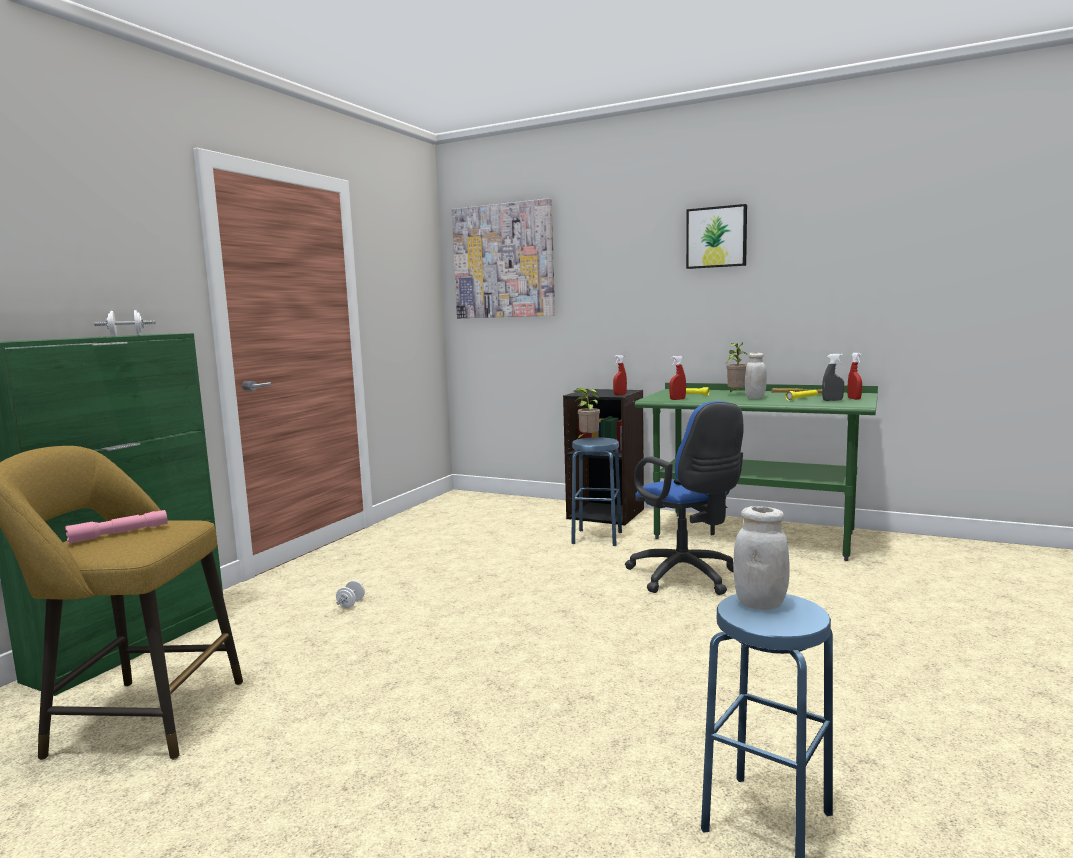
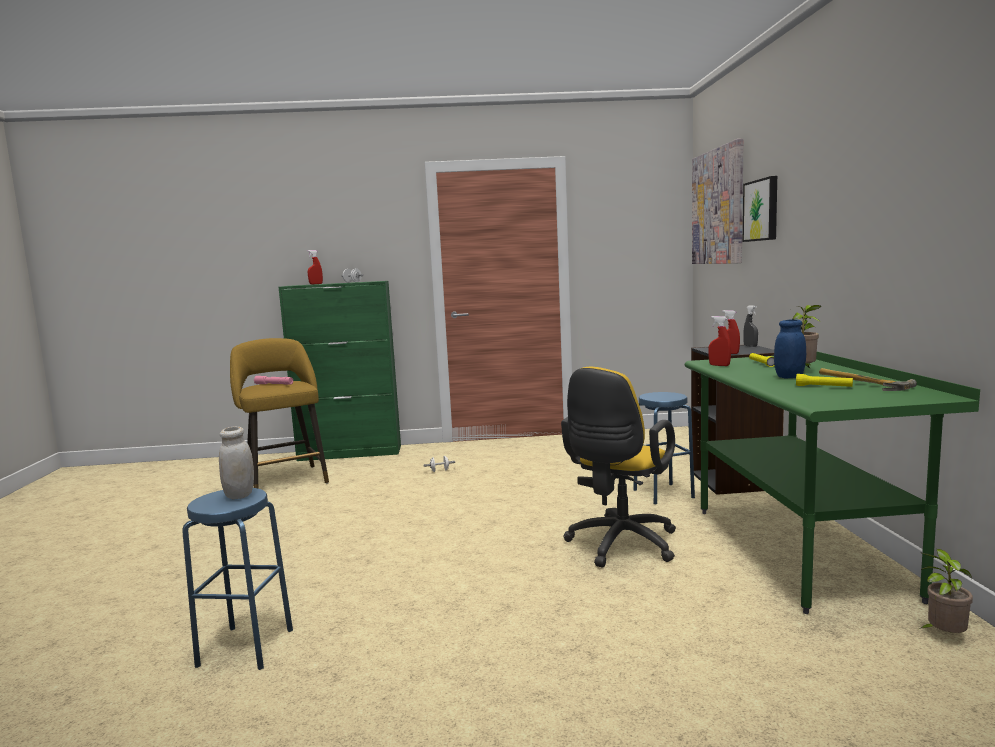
camera: 60 degrees right, 0 degrees up
potted plant [574,388,600,439] -> potted plant moved to [919,549,973,633]
blue office chair [625,401,744,595] -> yellow office chair [561,367,676,567]
picture [686,204,747,269] -> picture moved to [743,176,777,242]
white jar [745,352,767,399] -> blue jar [774,319,806,378]
grey spray bottle [822,354,844,401] -> grey spray bottle moved to [743,305,758,347]
red spray bottle [847,353,862,400] -> red spray bottle moved to [307,250,323,284]

